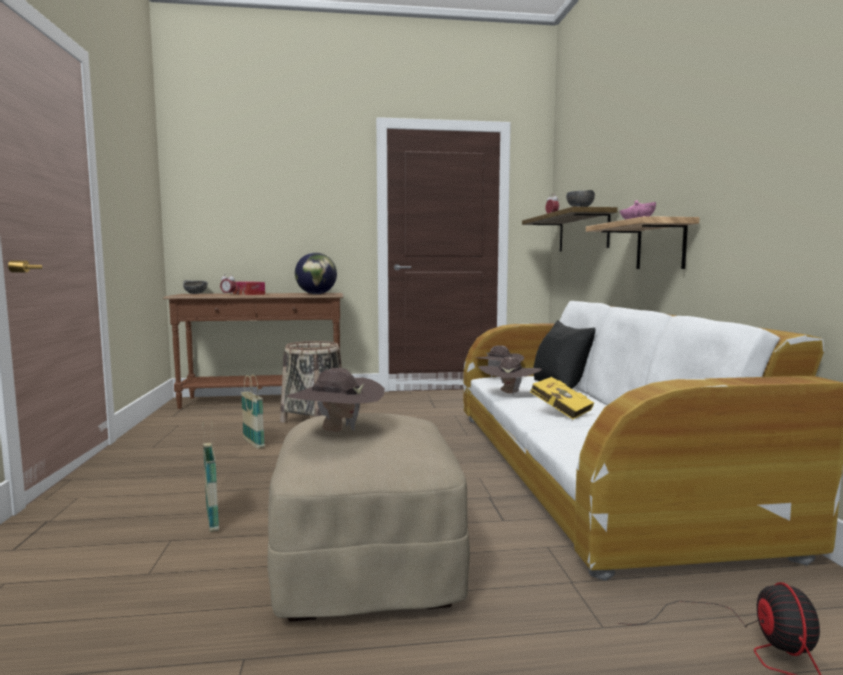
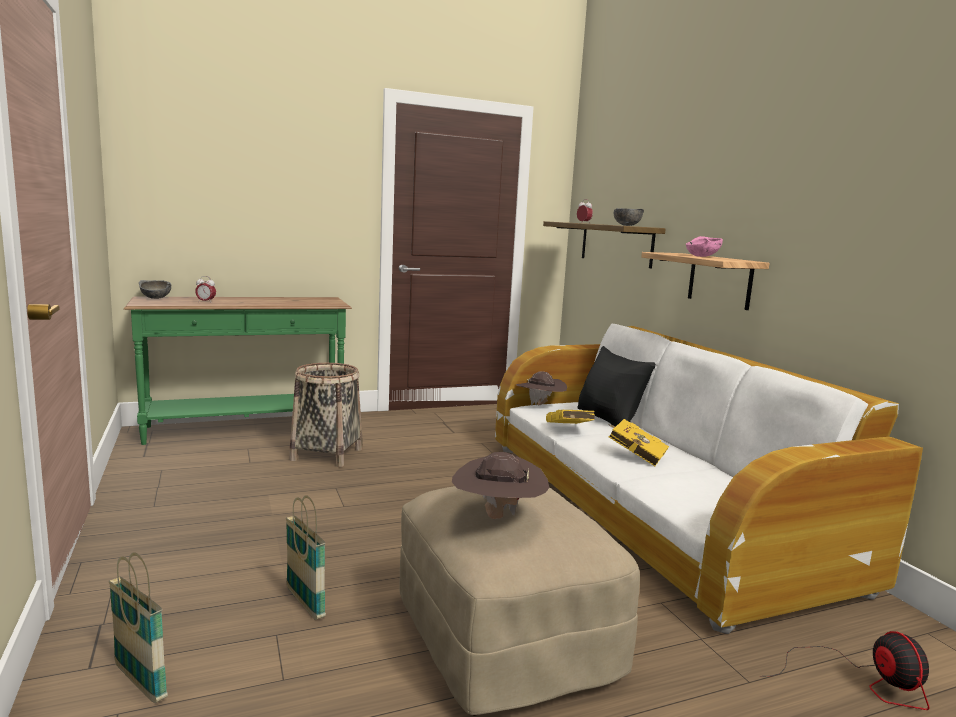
camera: 15 degrees left, 5 degrees up
brown console table [163,293,344,409] -> green console table [124,297,352,445]
tissue box [233,281,265,295] -> none
basket [241,374,265,449] -> basket moved to [109,552,168,703]
globe [295,253,337,294] -> none
brown hat [478,357,542,394] -> yellow book [546,410,595,424]

